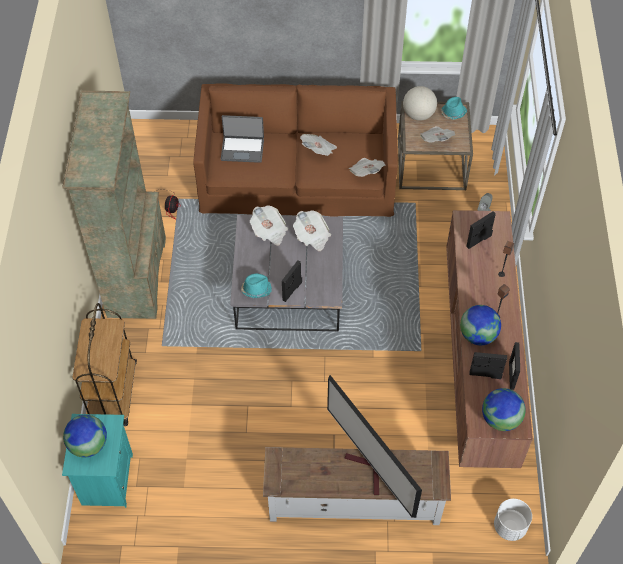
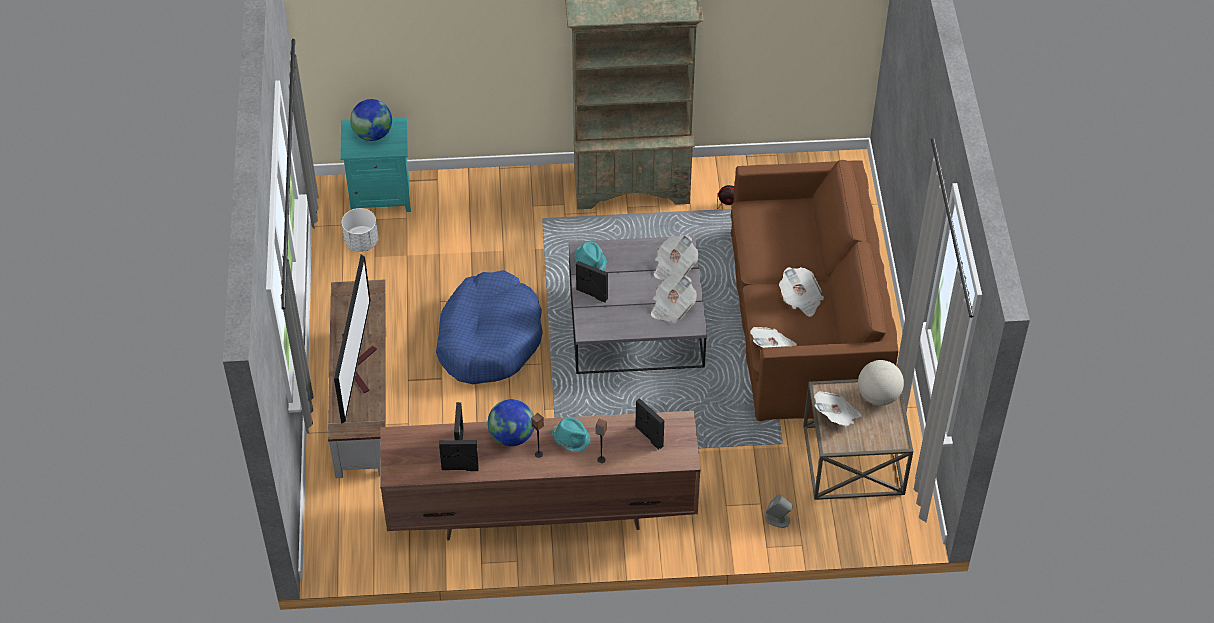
camera: 85 degrees right, 5 degrees down
brown cart [72,303,137,426] -> none
laptop [221,115,264,163] -> none
television [327,375,422,518] -> television turned 135 degrees clockwise [334,254,377,424]
turquoise hat [440,97,467,119] -> turquoise hat moved to [552,417,590,452]
globe [482,388,526,431] -> none
white planter [494,499,532,541] -> white planter moved to [342,208,378,252]
none -> blue dog bed [436,270,543,384]

